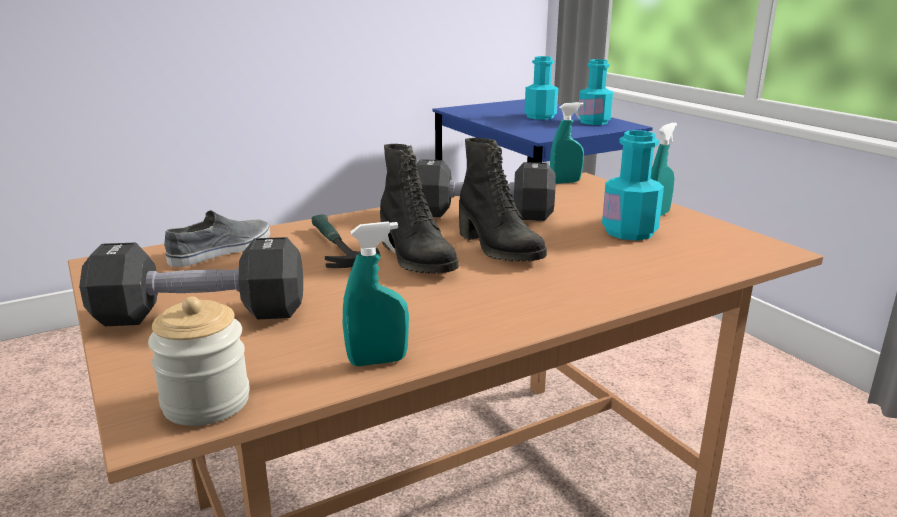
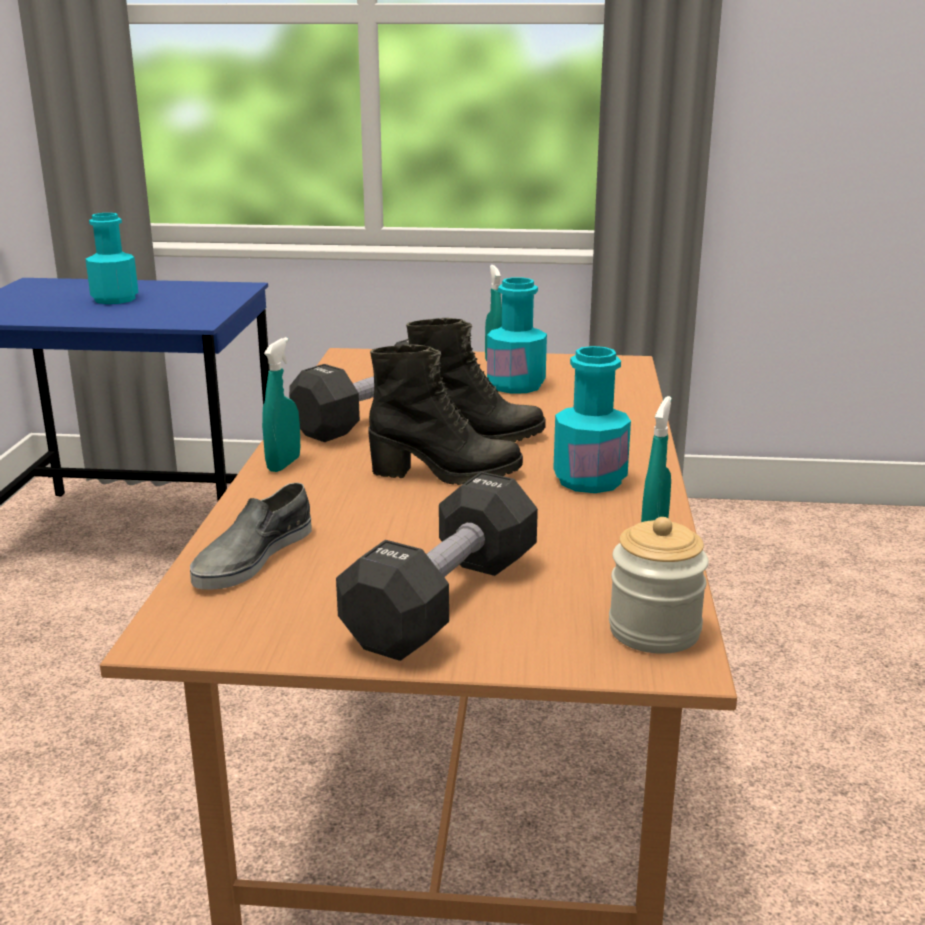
camera: 55 degrees left, 0 degrees up
grey shoe [164,210,270,267] -> grey shoe turned 135 degrees counterclockwise [190,482,312,589]
hammer [312,214,380,268] -> none
turquoise spray bottle [550,102,584,184] -> turquoise spray bottle moved to [262,337,300,472]
turquoise bottle [578,59,613,125] -> turquoise bottle moved to [553,346,631,493]

